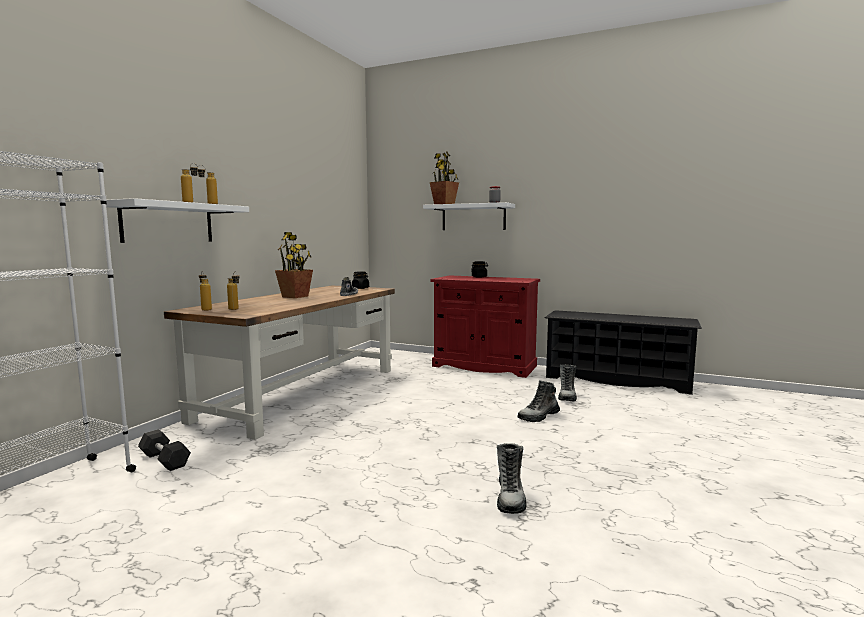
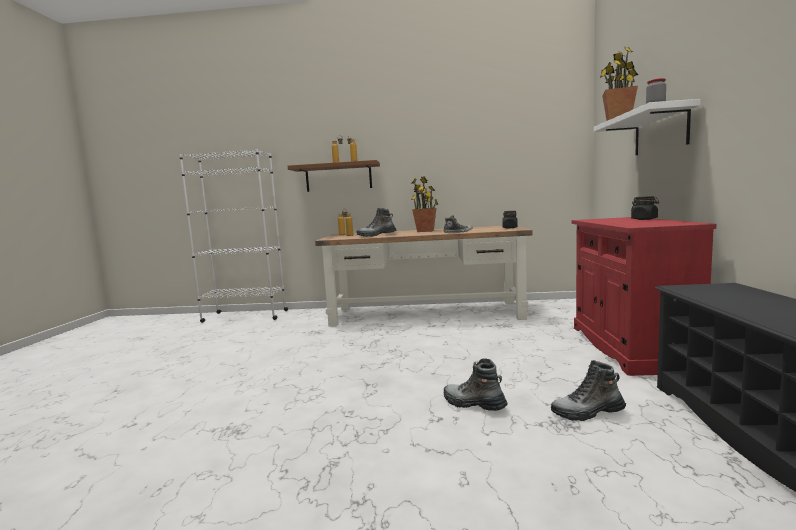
camera: 70 degrees right, 0 degrees up
white shelf [106,198,249,243] -> brown shelf [288,160,380,192]
grey dumbbell [138,429,191,471] -> none
boot [497,443,527,514] -> boot moved to [357,208,396,237]

